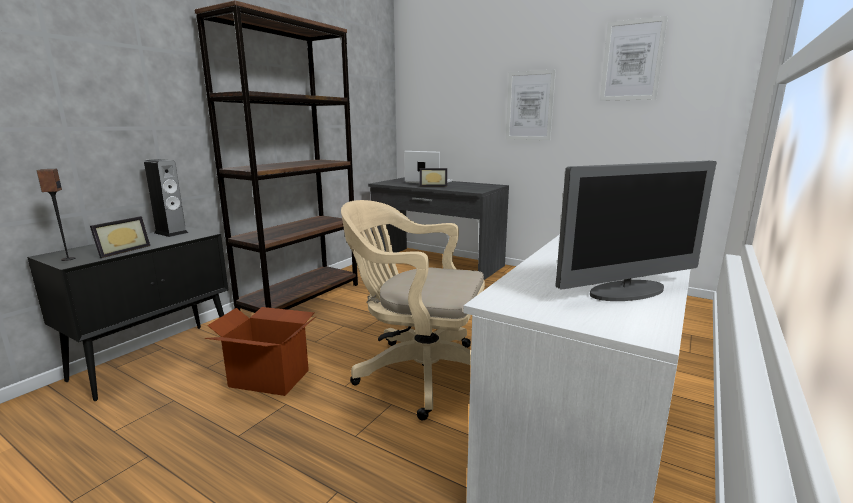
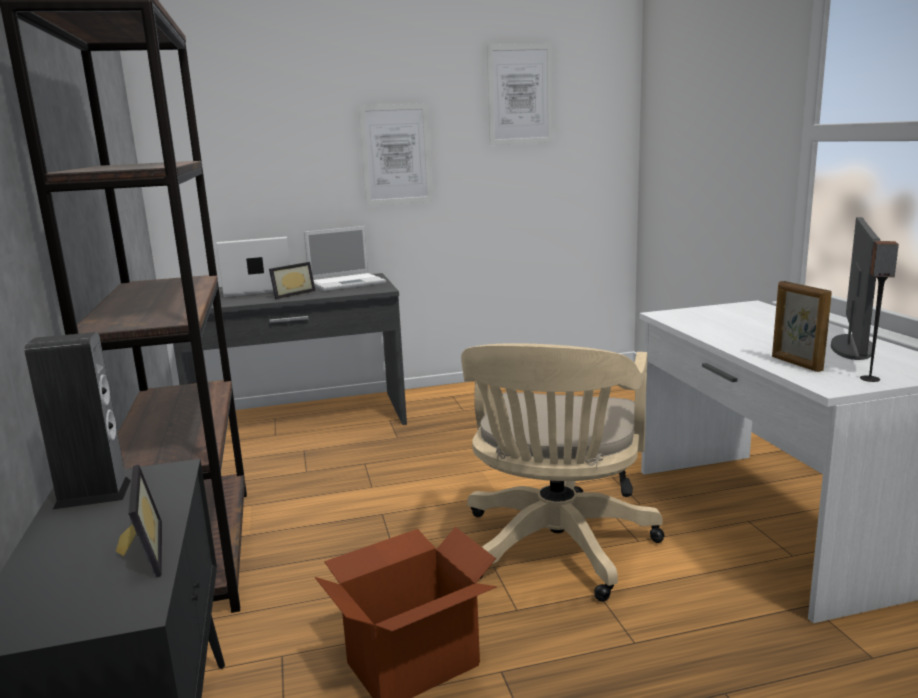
camera: 45 degrees left, 0 degrees up
speaker [36,169,75,261] -> speaker moved to [860,241,899,382]
beige office chair [341,200,485,420] -> beige office chair turned 45 degrees counterclockwise [461,343,665,602]
none -> laptop [304,226,386,291]
none -> picture frame [772,281,832,372]

